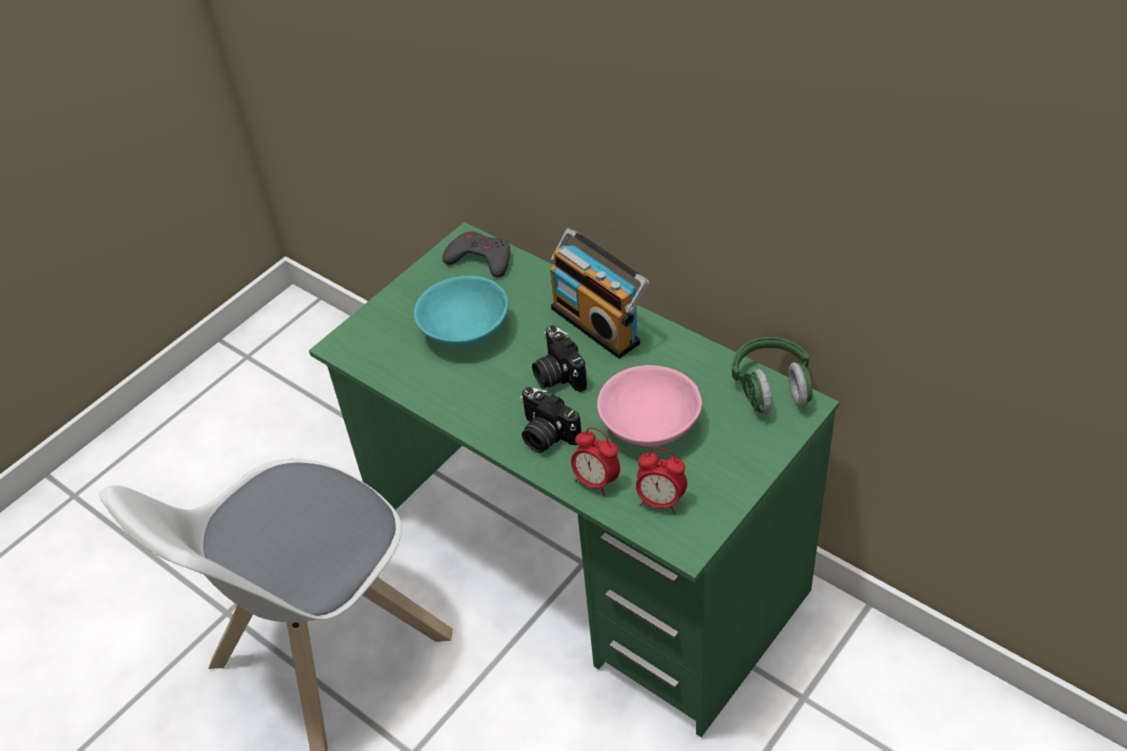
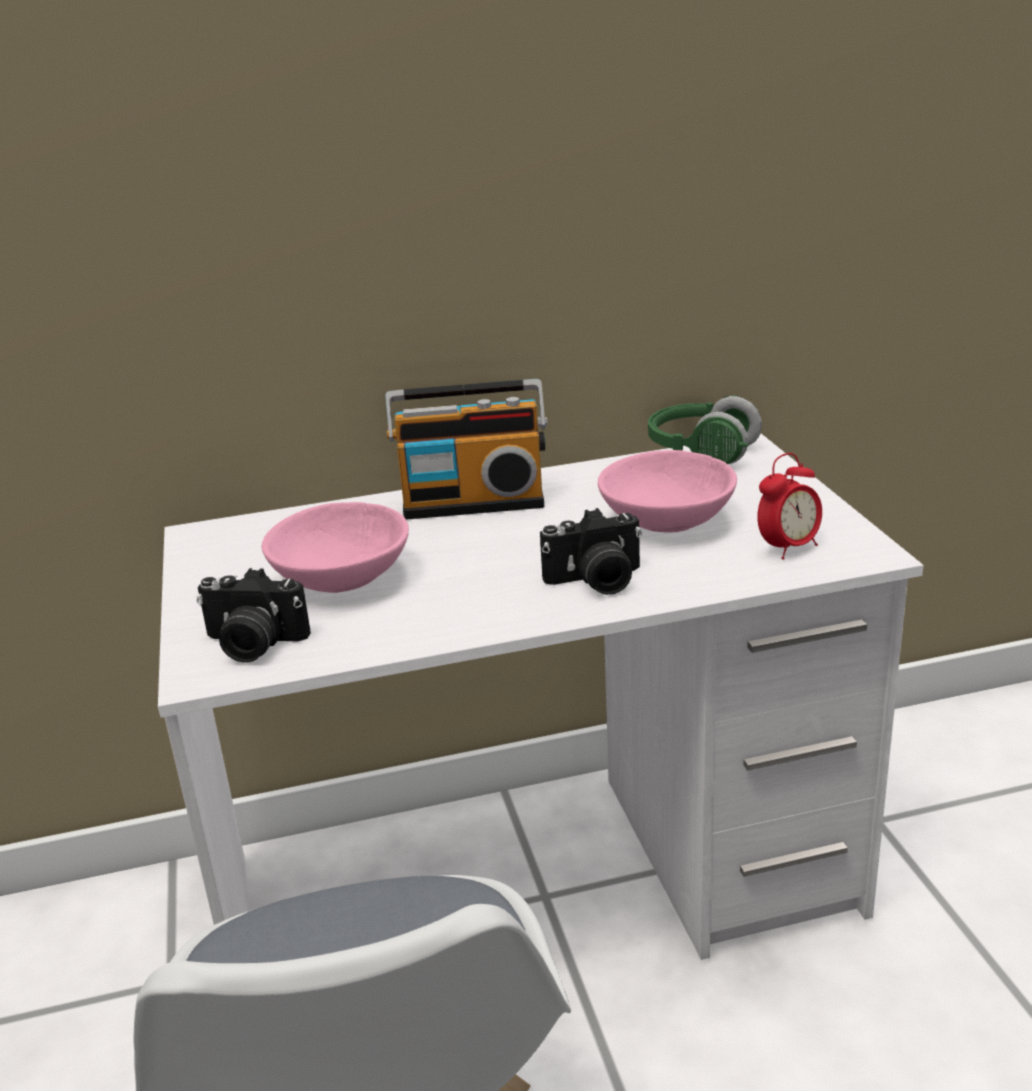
camera: 55 degrees left, 20 degrees down
green desk [309,222,839,737] -> white desk [158,434,924,960]
turquoise bowl [414,276,509,347] -> pink bowl [262,502,409,593]
grey game controller [442,232,510,278] -> none
camera [532,325,587,392] -> camera moved to [196,568,311,663]
alarm clock [571,427,620,496] -> none

